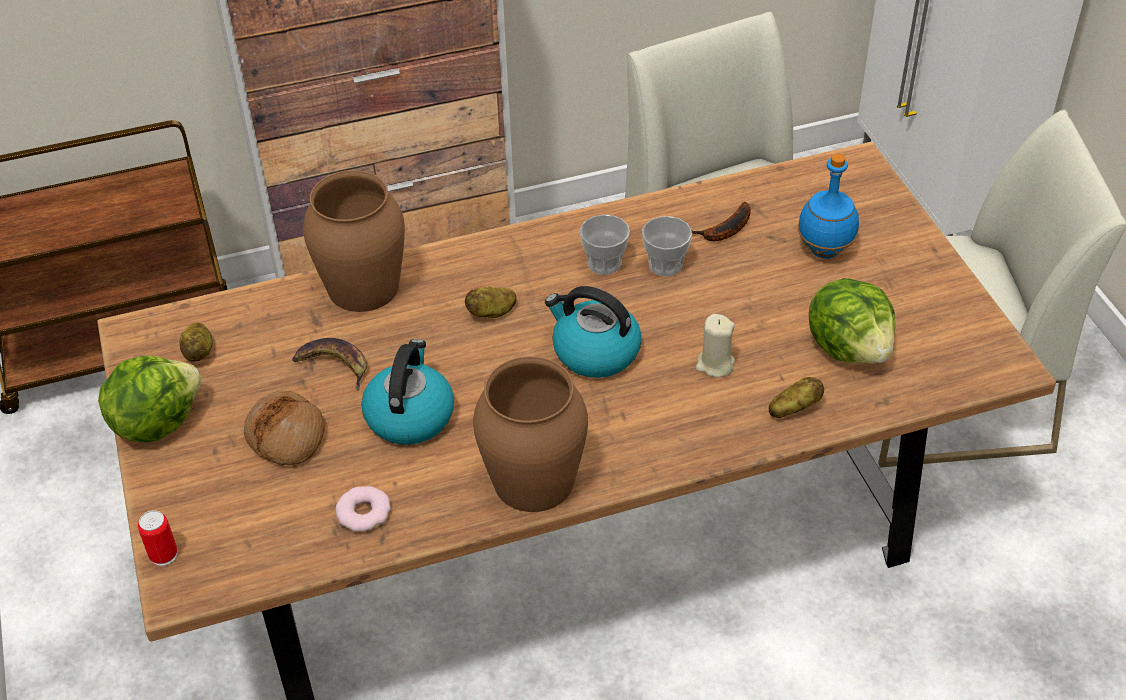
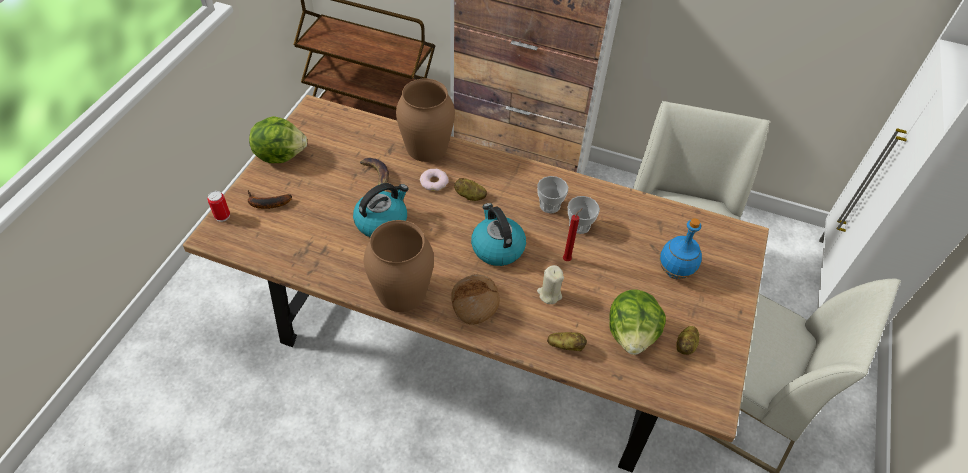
camera: 35 degrees right, 5 degrees up
potato [179,323,213,362] -> potato moved to [676,326,699,355]
bread [244,391,325,465] -> bread moved to [451,274,500,325]
donut [336,486,391,532] -> donut moved to [420,169,449,191]
banana [690,202,751,241] -> banana moved to [248,191,292,209]
none -> red candle [563,209,582,261]

